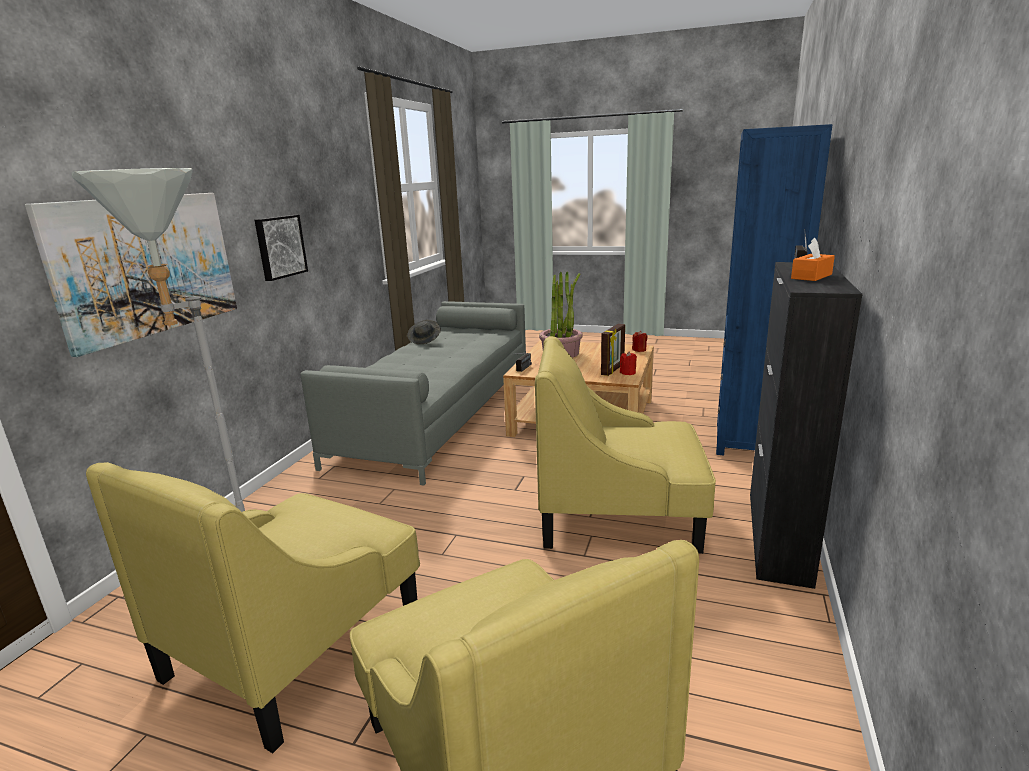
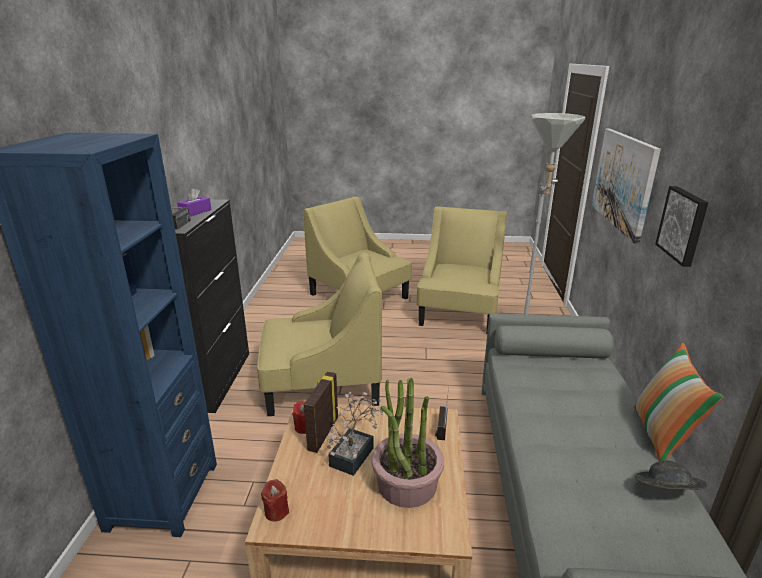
camera: 165 degrees right, 5 degrees up
orange tissue box [791,238,835,281] -> purple tissue box [177,188,211,216]
none -> potted plant [327,392,383,476]
none -> pillow [634,343,723,461]

